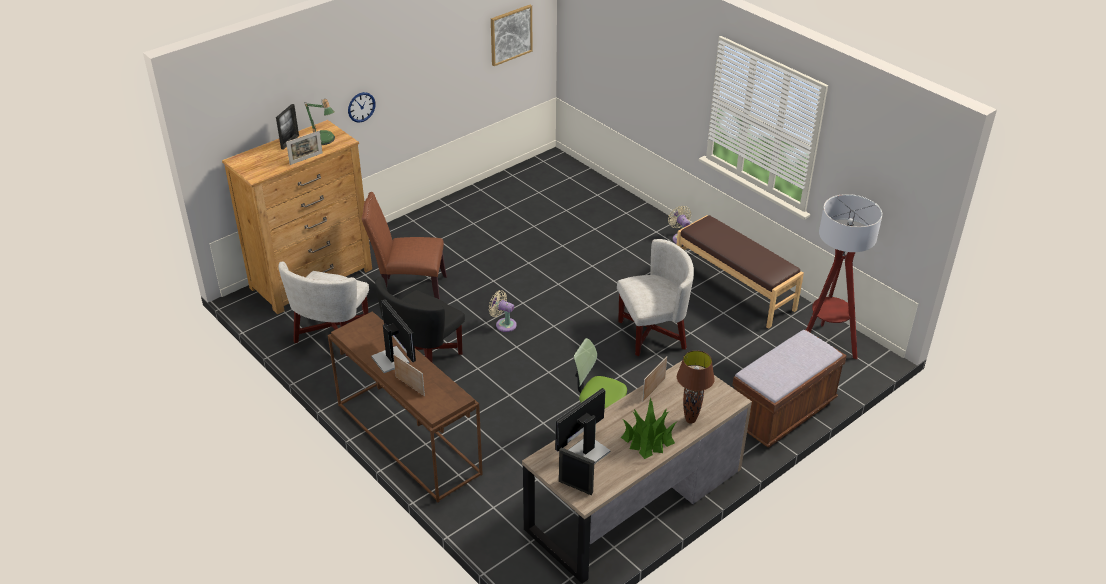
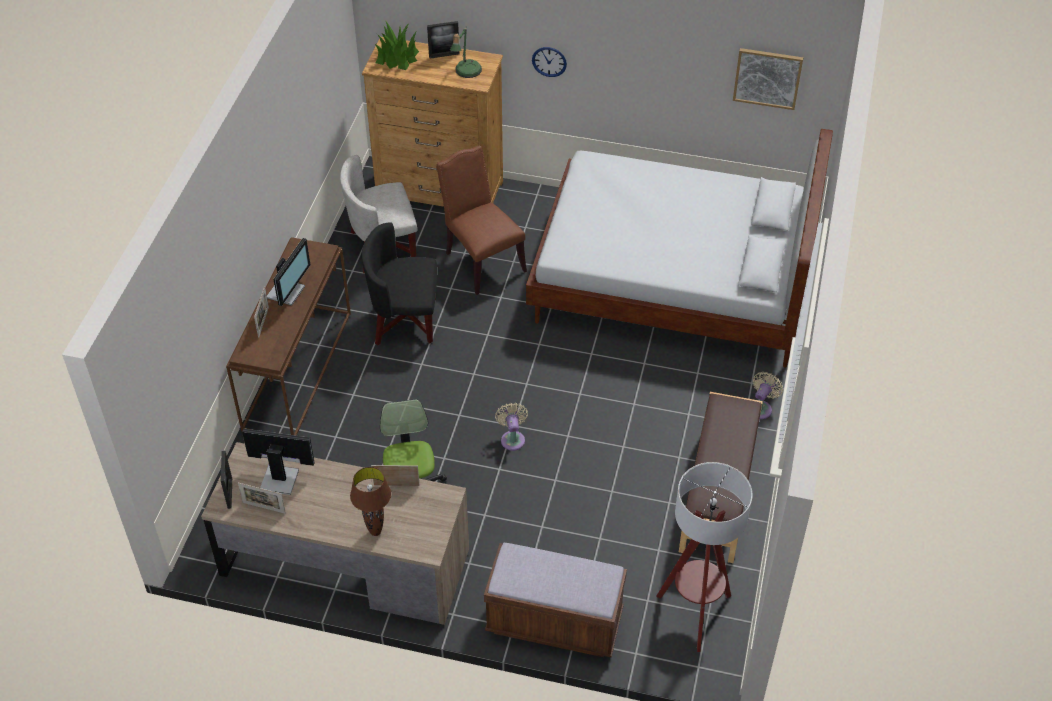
camera: 55 degrees right, 10 degrees up
picture frame [286,131,323,165] -> picture frame moved to [238,483,286,514]
beige fan [489,290,517,332] -> beige fan moved to [495,403,528,451]
white armchair [617,239,694,356] -> none
potted plant [621,397,676,459] -> potted plant moved to [375,22,419,70]
none -> white bed [526,129,833,368]

